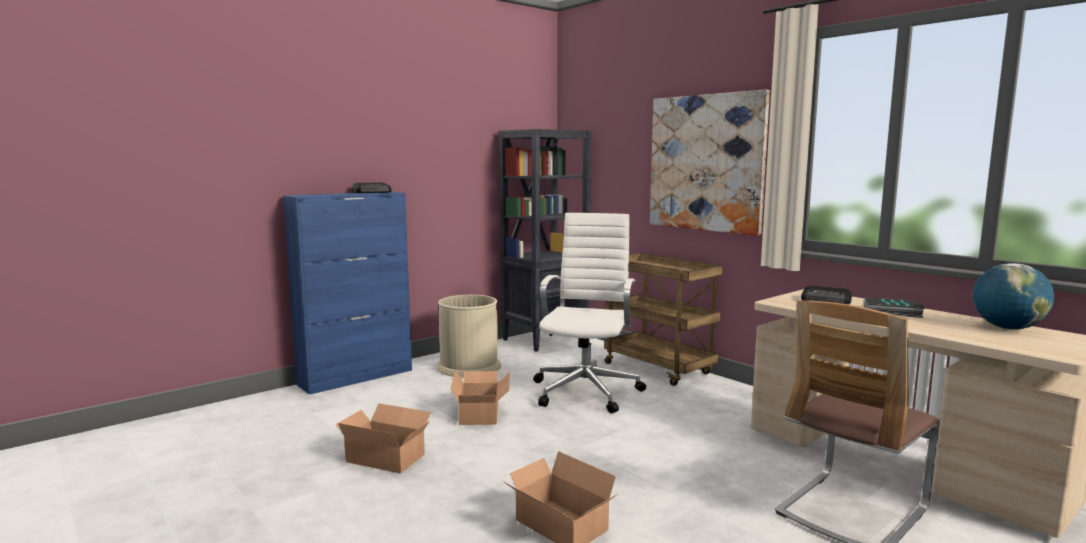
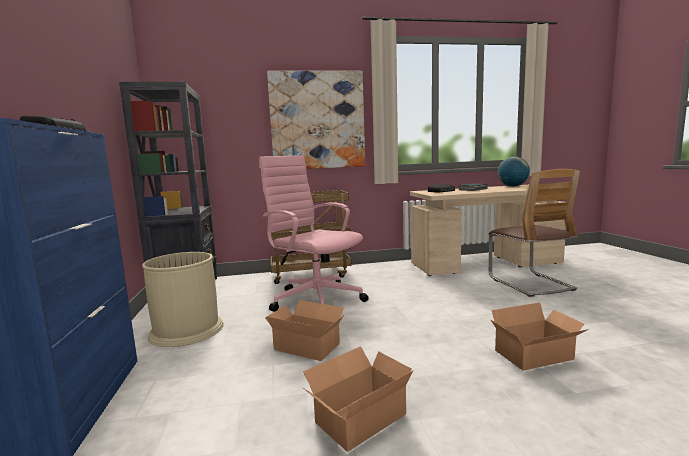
camera: 60 degrees left, 0 degrees up
white office chair [533,213,646,413] -> pink office chair [259,155,369,312]

